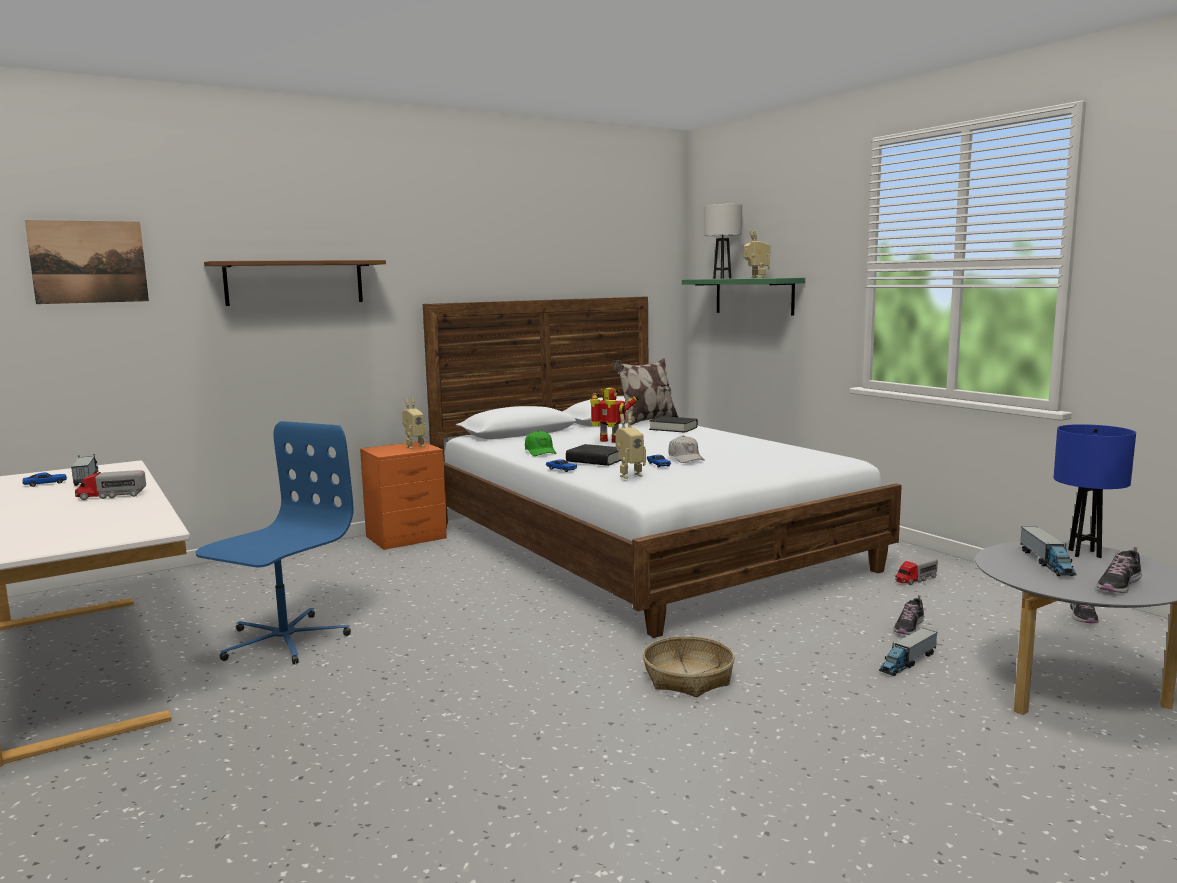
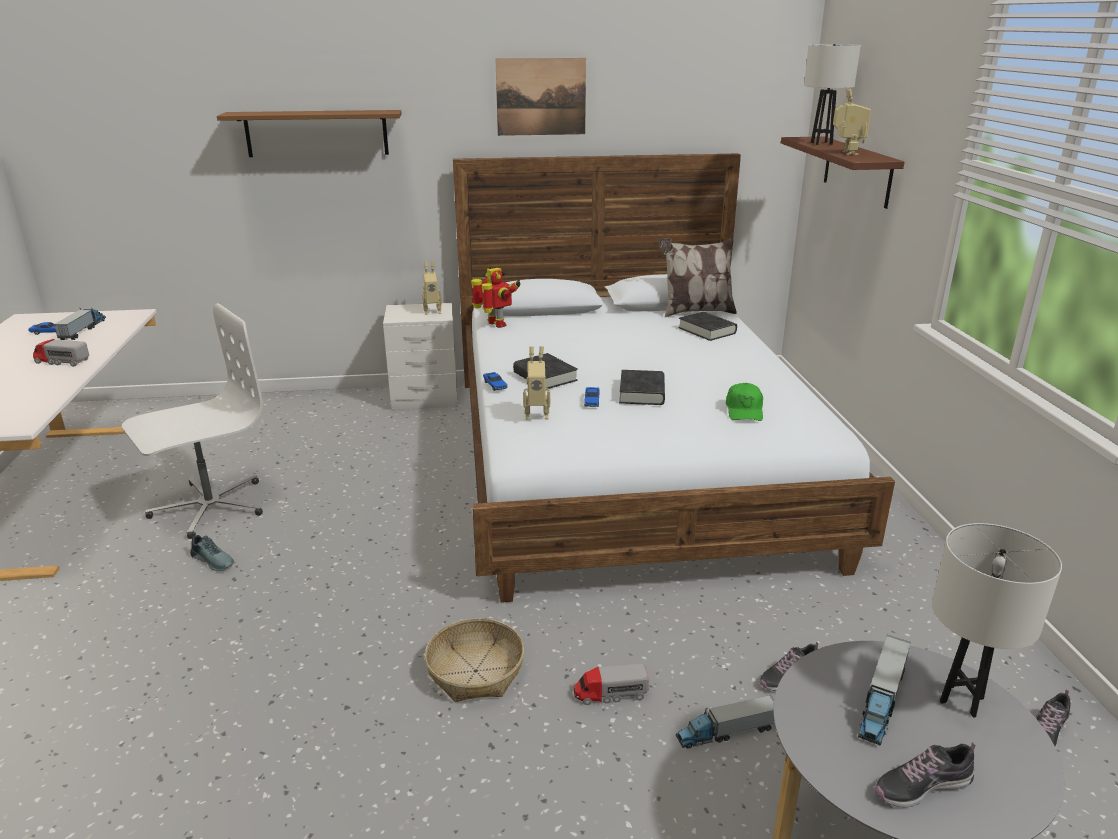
camera: 25 degrees right, 15 degrees up
picture [25,220,149,304] -> picture moved to [495,58,586,136]
blue office chair [195,421,353,664] -> white office chair [122,303,263,539]
orange nightstand [360,442,447,550] -> white nightstand [383,303,458,410]
green cap [525,430,557,456] -> green cap moved to [725,383,763,421]
toy robot [590,388,639,443] -> toy robot moved to [471,266,520,328]
white cap [668,435,705,463] -> black book [619,370,665,405]
green shelf [682,278,805,316] -> brown shelf [781,136,905,209]
toy truck [895,556,938,585] -> toy truck moved to [574,664,649,705]
blue table lamp [1054,424,1136,558] -> white table lamp [932,523,1062,718]
none -> shoe [190,532,234,571]

